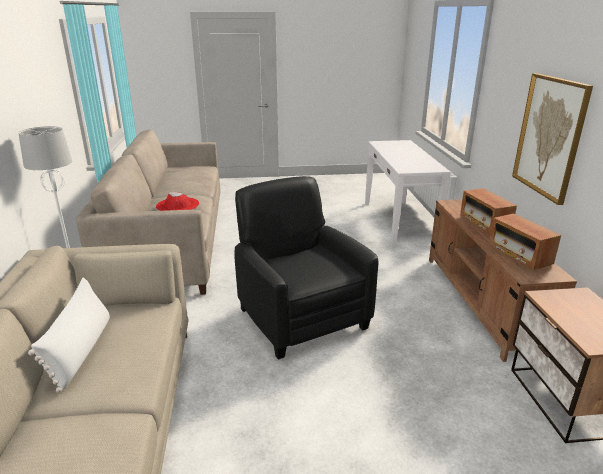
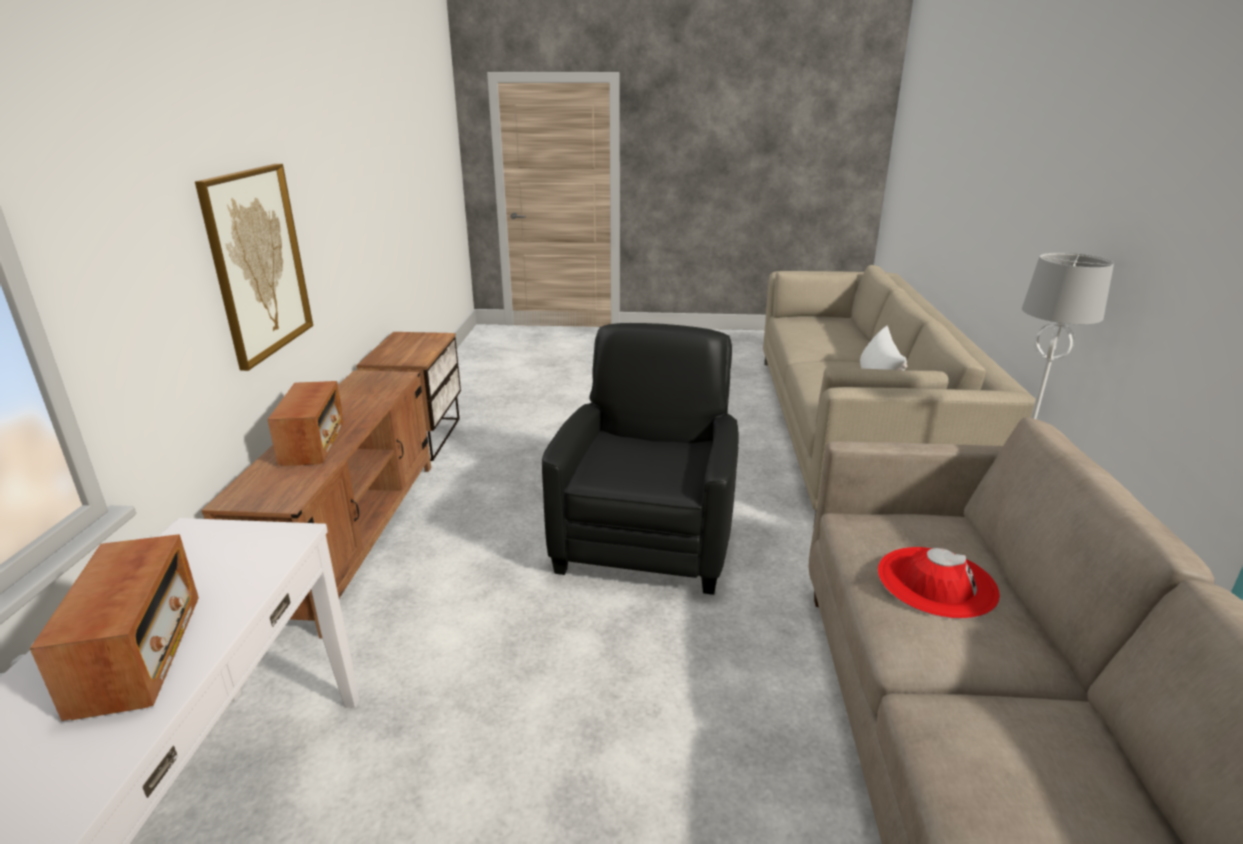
camera: 170 degrees left, 0 degrees up
black armchair [234,176,378,360] -> black armchair turned 150 degrees counterclockwise [542,323,739,595]
radio [489,213,561,270] -> radio moved to [30,534,199,721]

